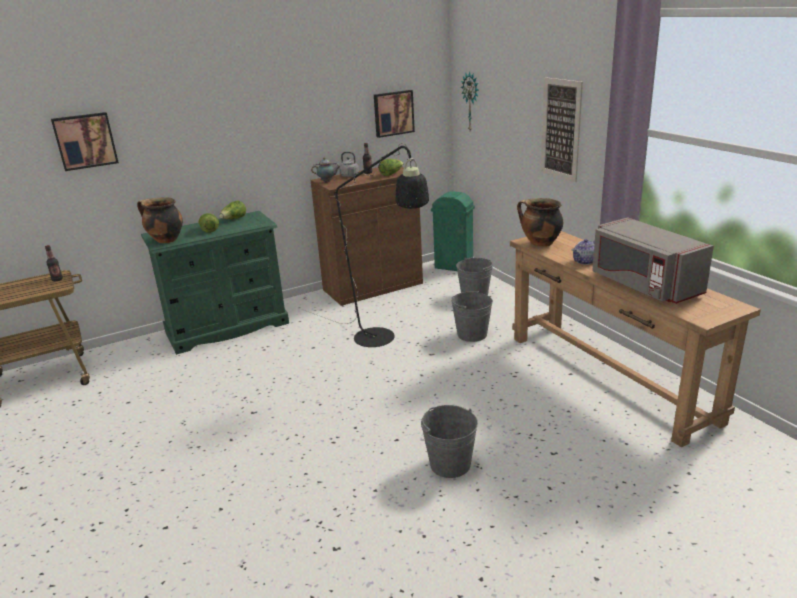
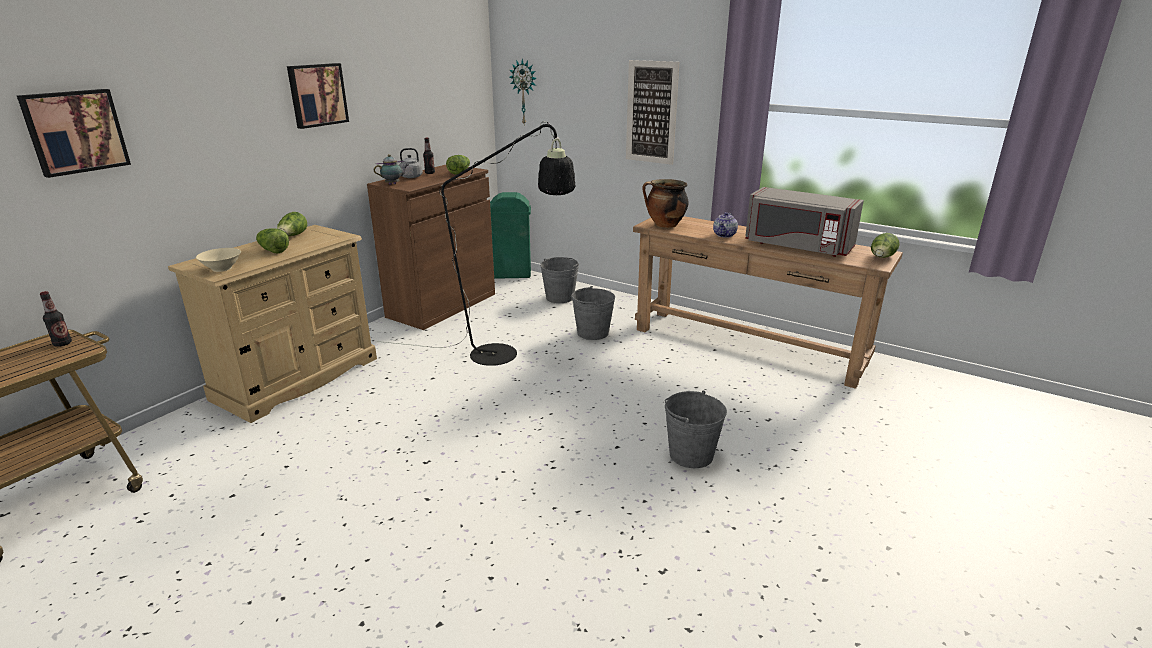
camera: 30 degrees left, 0 degrees up
cooking pot [137,197,183,243] -> beige bowl [196,248,241,272]
green dresser [141,211,289,355] -> beige dresser [168,225,377,423]
picture [374,90,415,138] -> picture moved to [287,63,349,129]
none -> lettuce [871,233,900,258]

